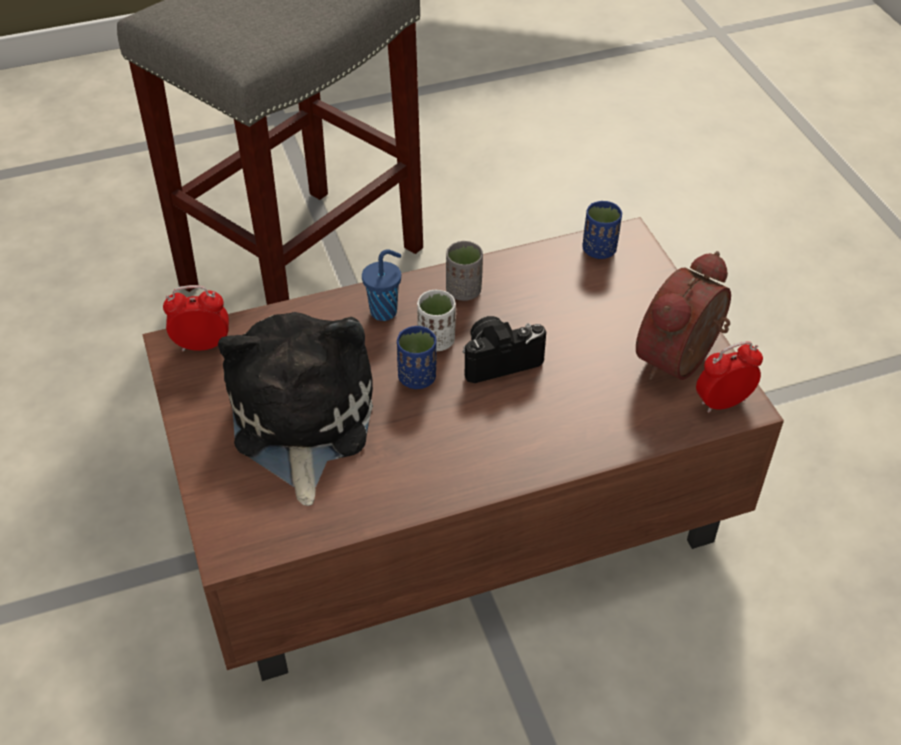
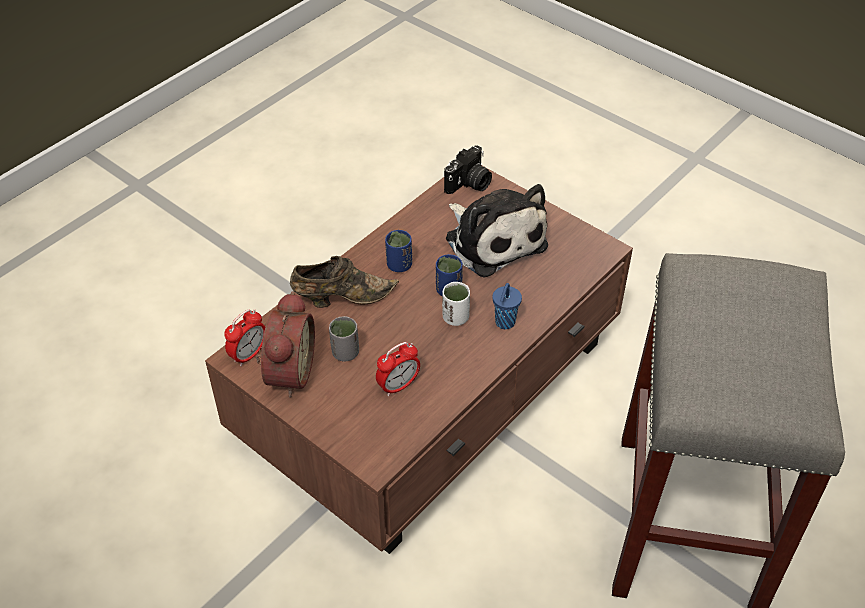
camera: 150 degrees right, 0 degrees up
alarm clock [163,285,229,351] -> alarm clock moved to [376,342,420,396]
grey cup [446,241,483,301] -> grey cup moved to [329,316,359,361]
camera [463,316,546,383] -> camera moved to [444,146,492,194]
blue cup [582,201,622,259] -> blue cup moved to [385,230,412,272]
none -> brown shoe [290,256,399,308]

